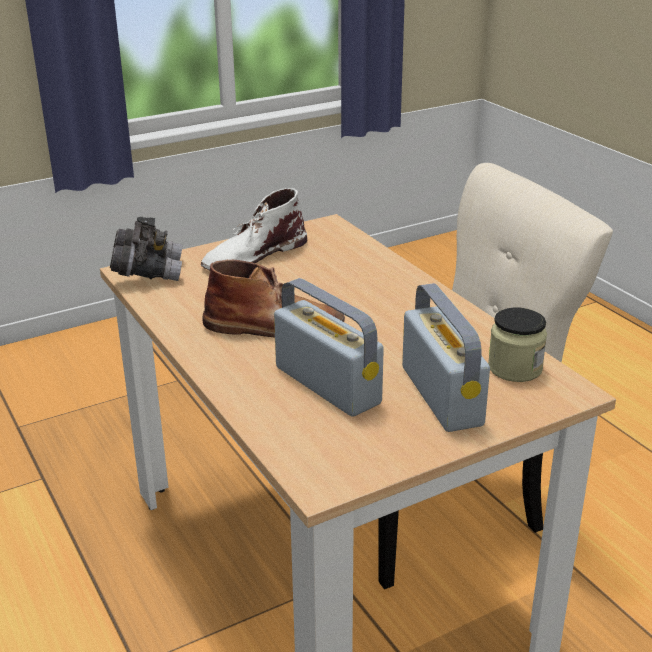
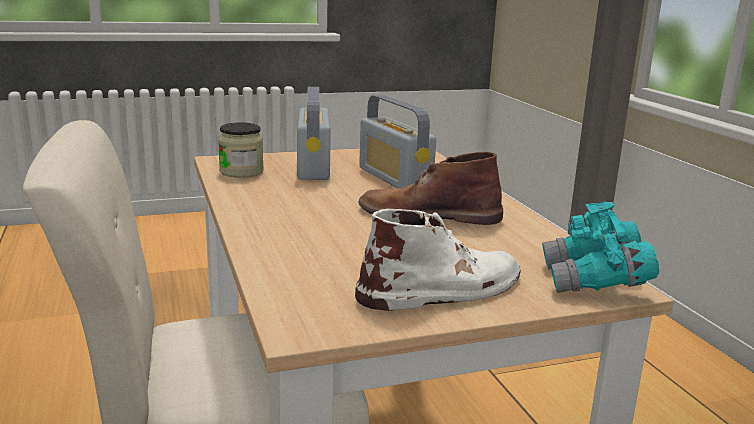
camera: 170 degrees left, 10 degrees down
grey binoculars [110,217,182,281] -> turquoise binoculars [542,202,659,293]

